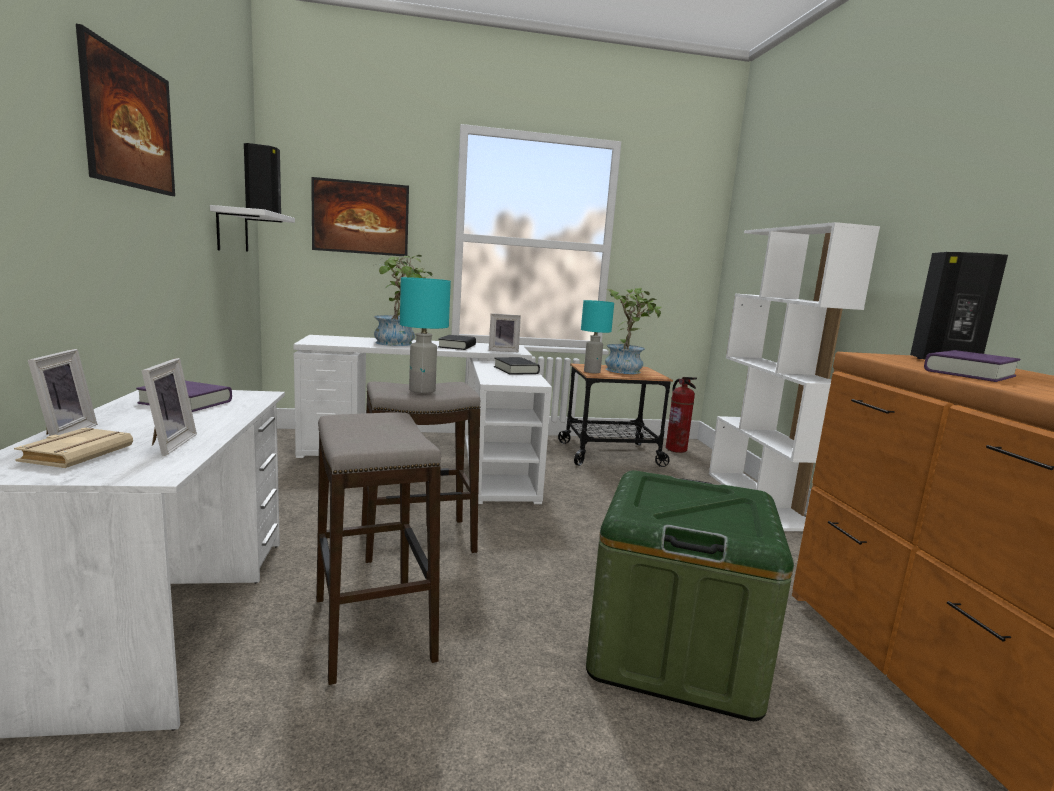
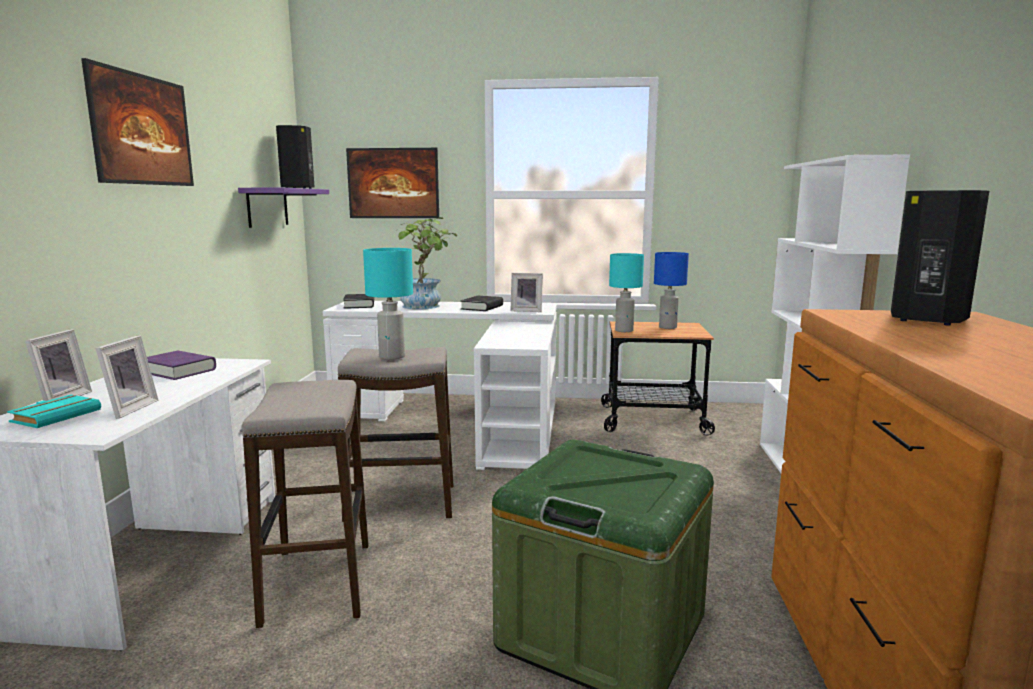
camera: 15 degrees right, 0 degrees up
beige book [14,428,133,468] -> turquoise book [7,395,101,428]
white shelf [210,205,295,251] -> purple shelf [238,188,329,228]
black book [494,357,540,375] -> black book moved to [343,294,374,309]
potted plant [605,288,662,374] -> blue table lamp [654,252,689,329]
fire extinguisher [666,377,697,453] -> none
purple book [924,350,1020,382] -> none

